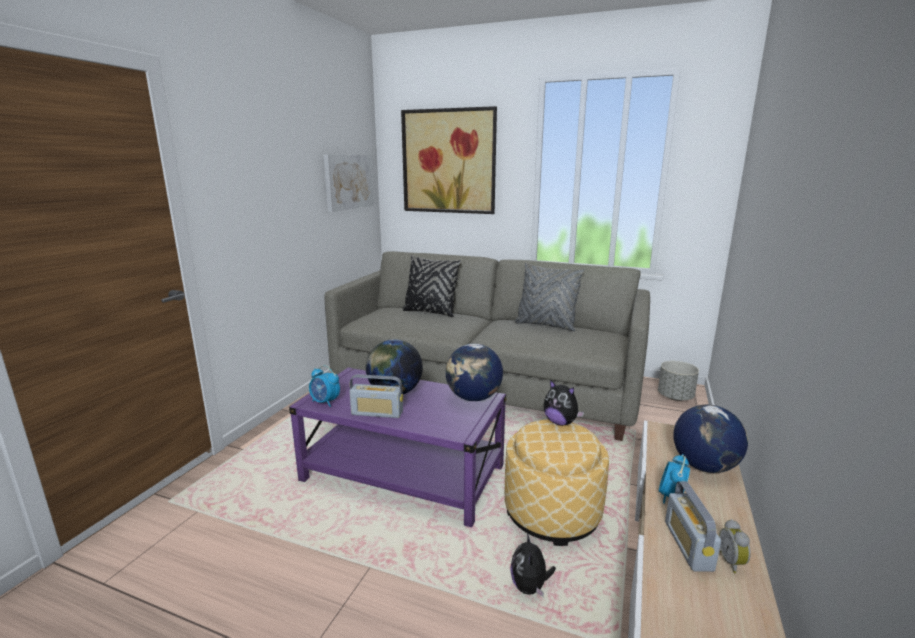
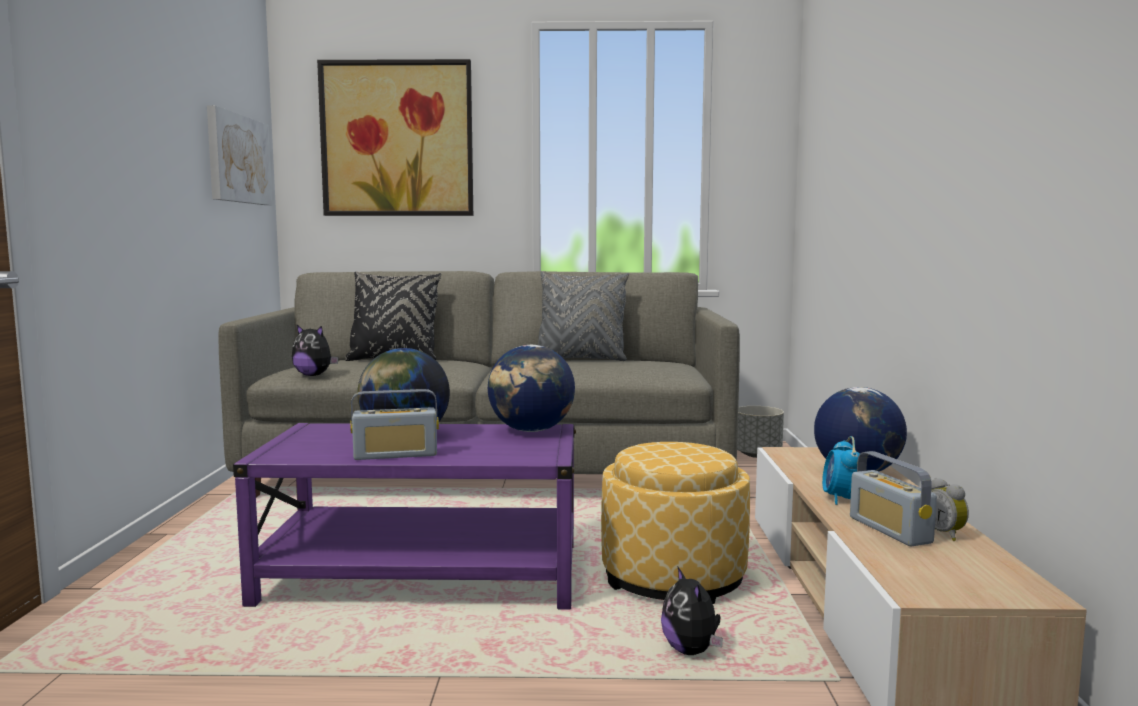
camera: 20 degrees left, 10 degrees down
alarm clock [309,365,340,407] -> none
plush toy [543,380,584,426] -> plush toy moved to [292,325,339,376]

